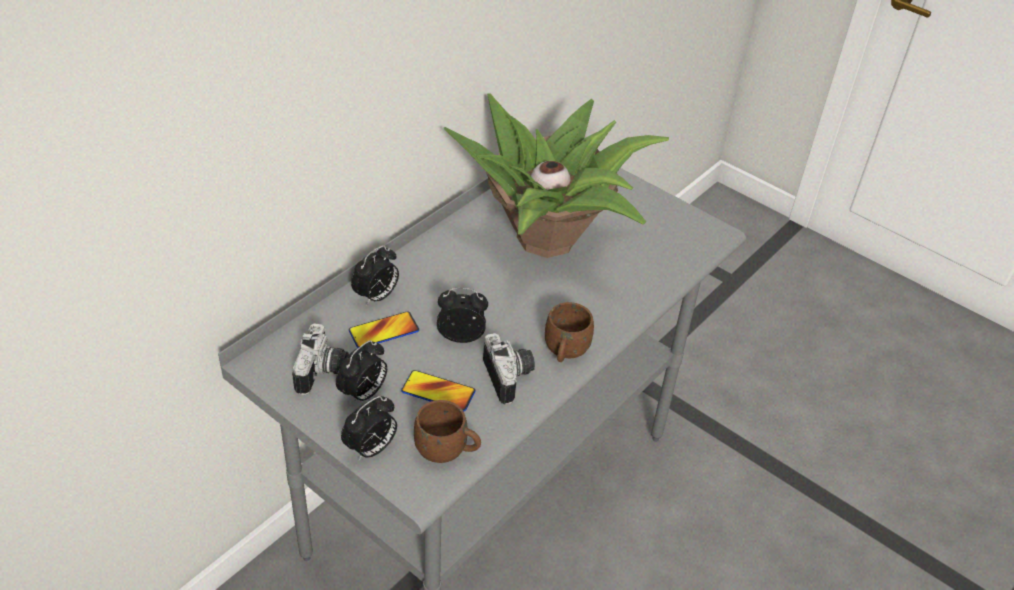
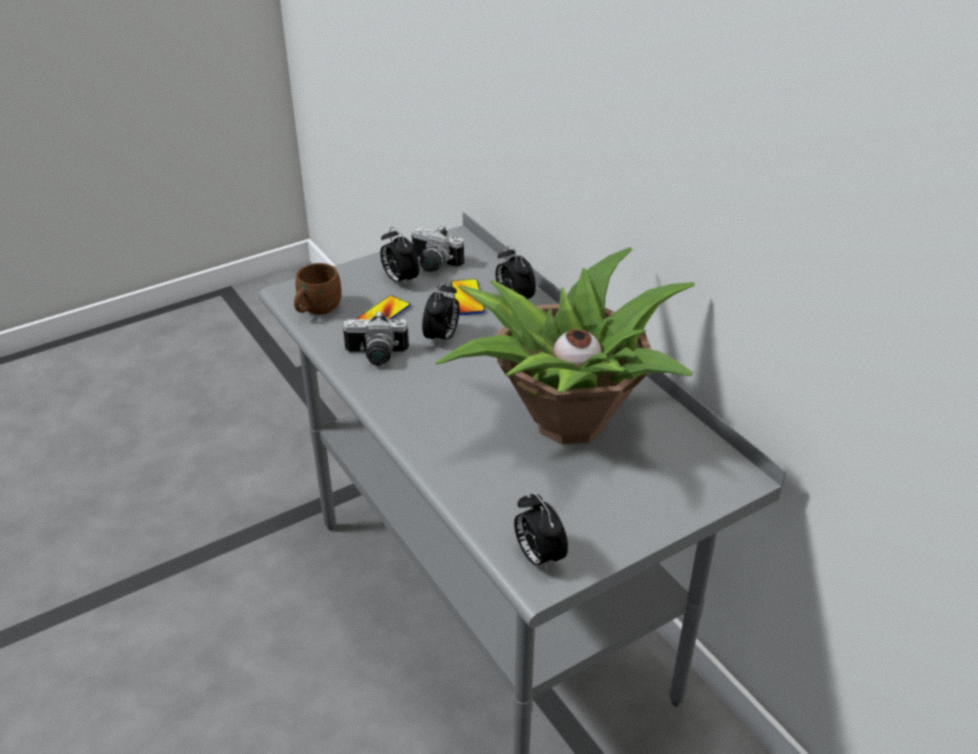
camera: 110 degrees right, 5 degrees down
alarm clock [341,396,397,460] -> alarm clock moved to [514,492,568,572]
brown mug [545,302,594,362] -> none

